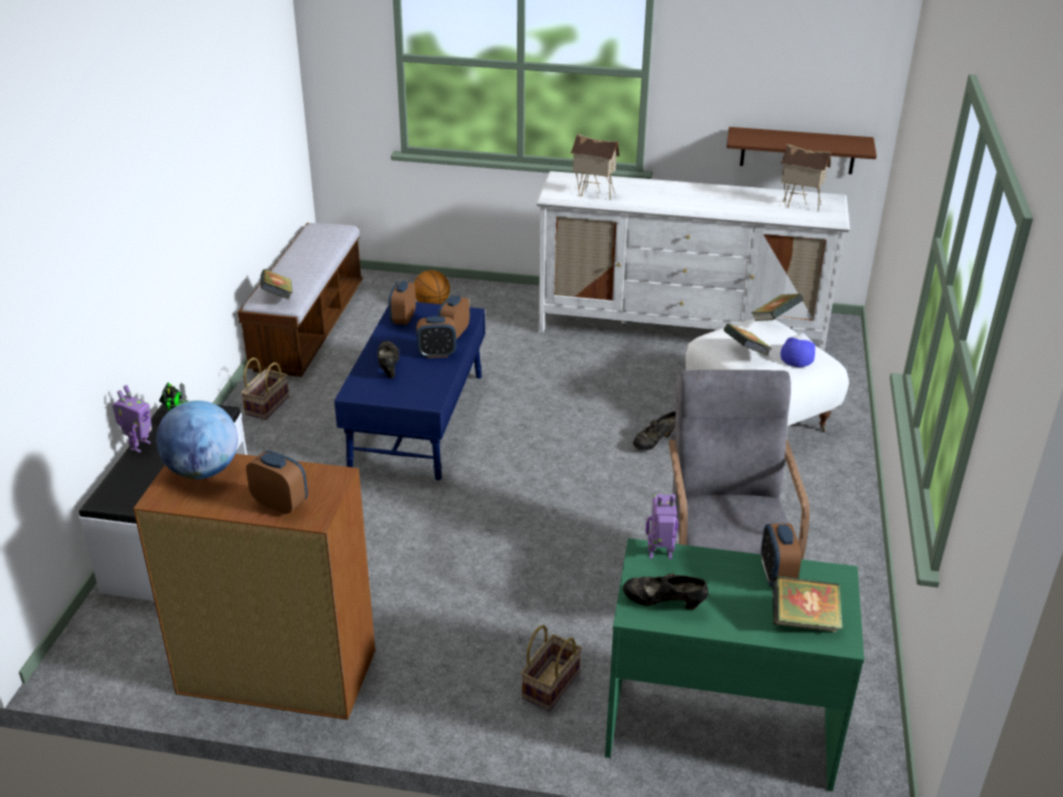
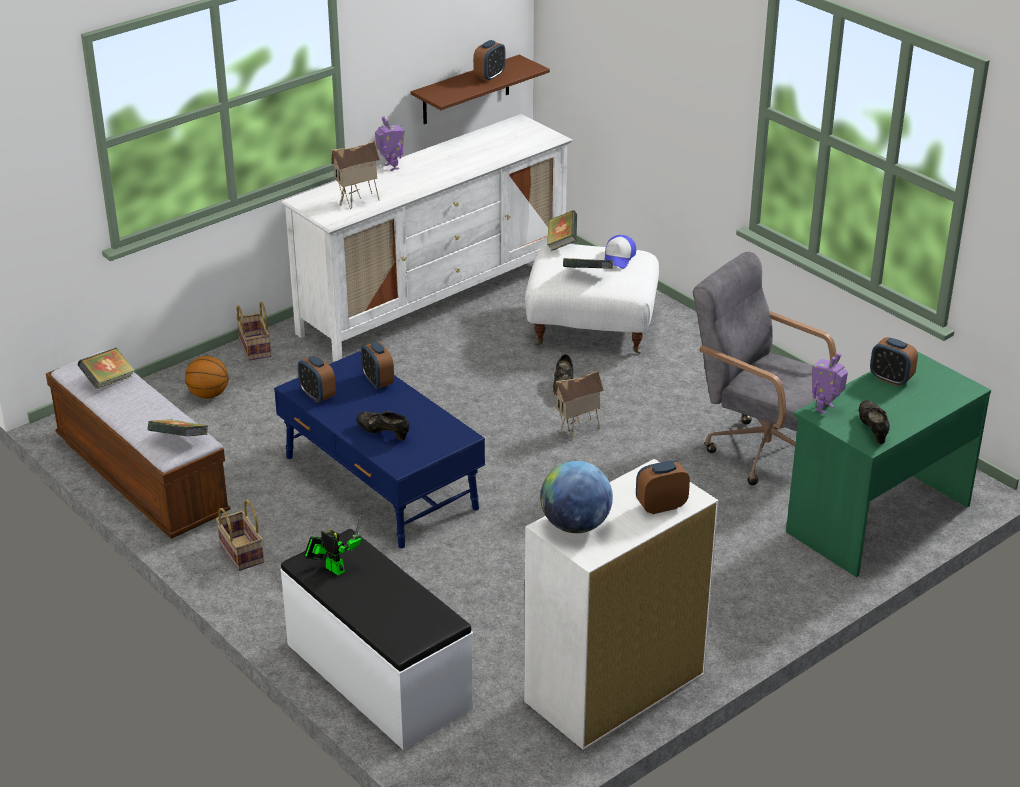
camera: 50 degrees left, 0 degrees up
toy robot [112,385,152,453] -> toy robot moved to [375,116,404,171]
brown cabinet [133,454,375,720] -> white cabinet [524,459,719,750]
alarm clock [417,316,456,358] -> alarm clock moved to [473,40,505,82]
basket [521,625,582,711] -> basket moved to [236,301,271,361]
black shoe [623,573,709,610] -> black shoe turned 120 degrees clockwise [859,400,890,444]
book [772,576,843,632] -> book moved to [78,348,135,389]
toy house [781,144,831,212] -> toy house moved to [554,370,604,439]
cap [781,333,815,367] -> cap turned 135 degrees counterclockwise [604,235,636,269]

